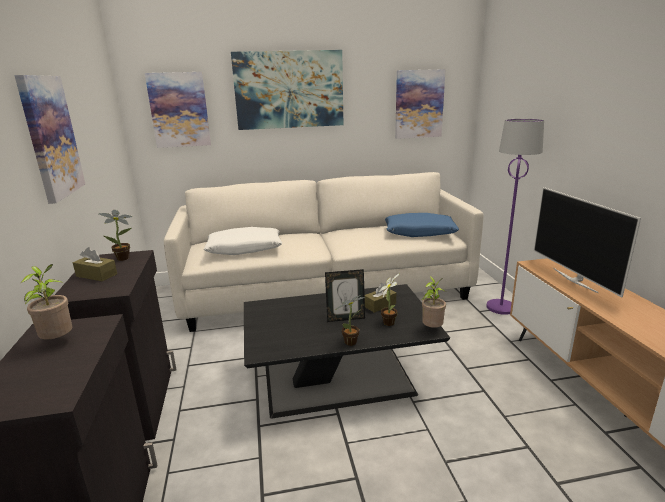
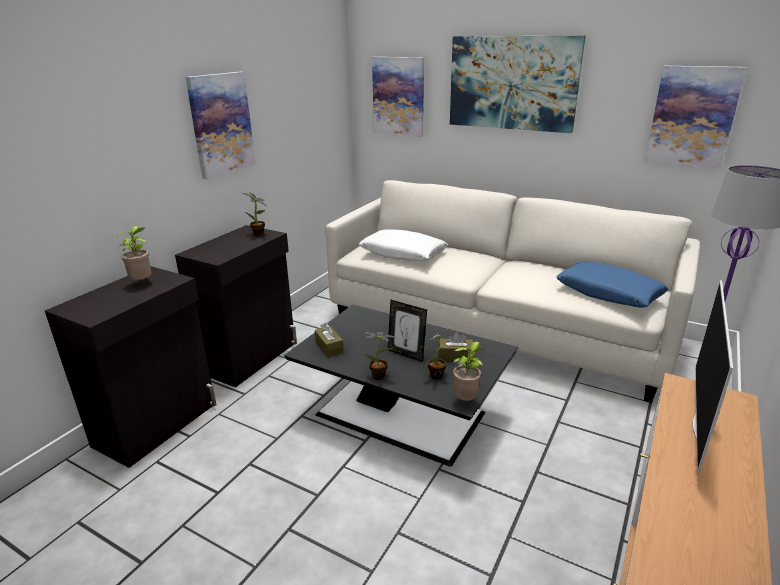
camera: 40 degrees right, 5 degrees up
brown tissue box [73,247,117,281] -> brown tissue box moved to [315,323,344,357]

